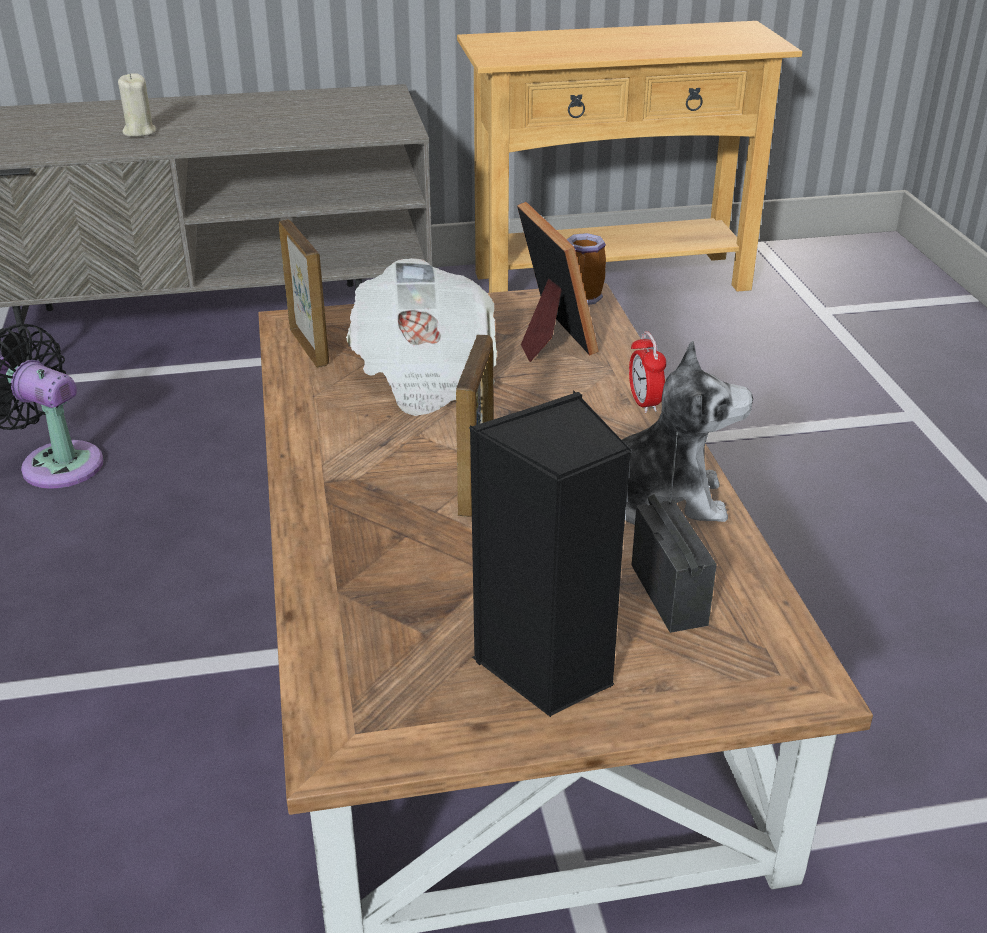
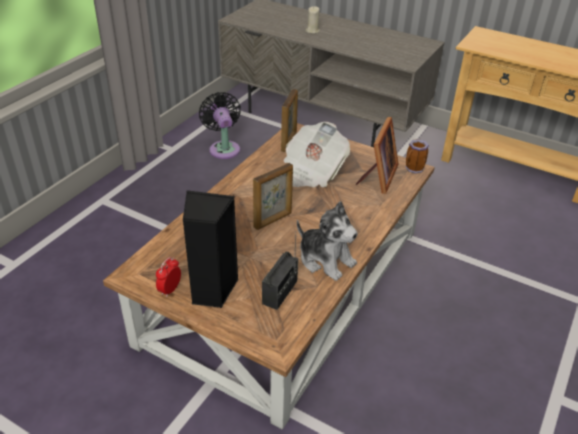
camera: 40 degrees right, 5 degrees up
alarm clock [629,331,666,413] -> alarm clock moved to [156,257,181,297]

